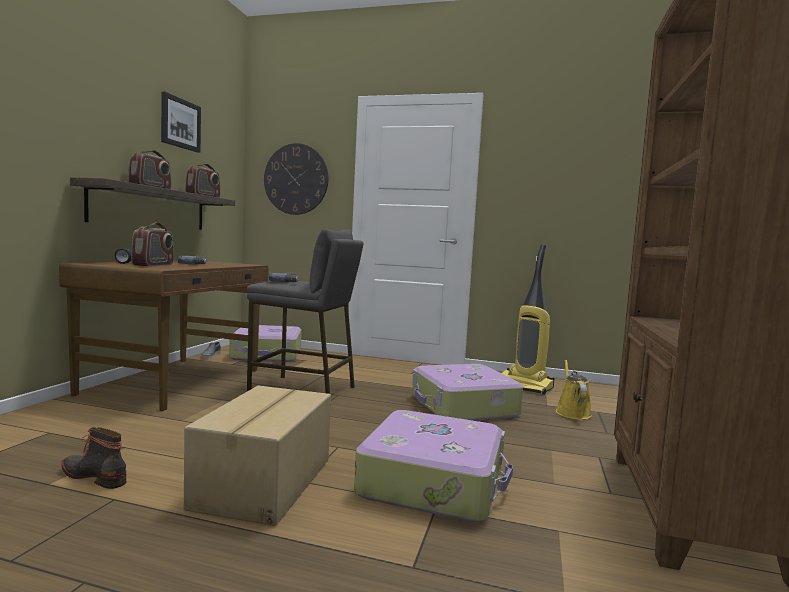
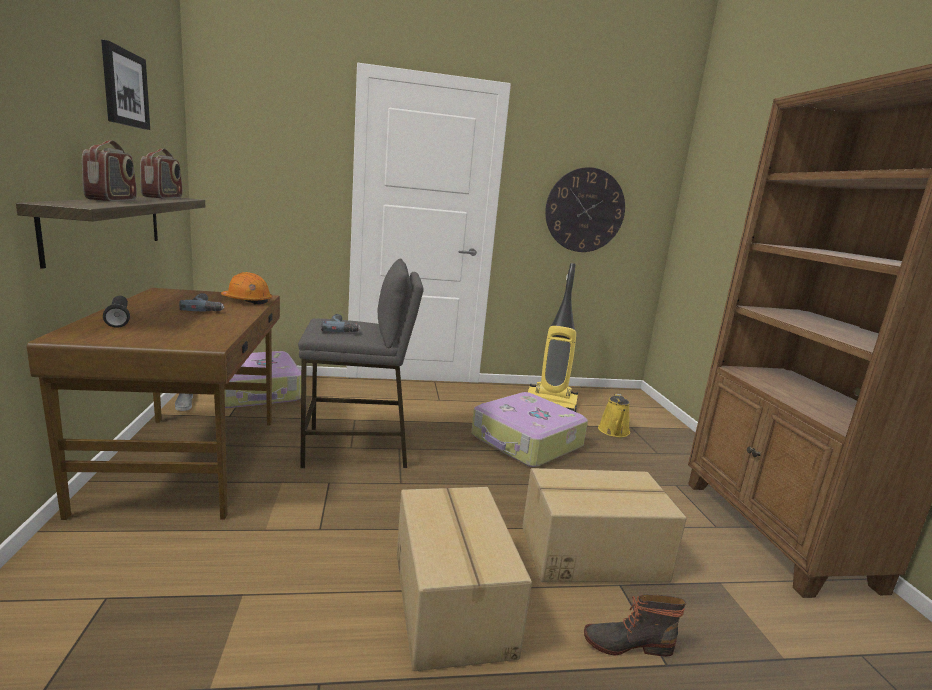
camera: 25 degrees left, 10 degrees up
boot [61,427,126,489] -> boot moved to [584,594,686,657]
radio [131,222,174,266] -> none
wall clock [264,143,329,215] -> wall clock moved to [545,167,625,252]
suitcase [354,410,513,522] -> cardboard box [522,468,687,582]
yellow watering can [556,360,592,420] -> yellow watering can turned 150 degrees counterclockwise [598,393,630,437]
none -> orange hard hat [221,272,272,304]

